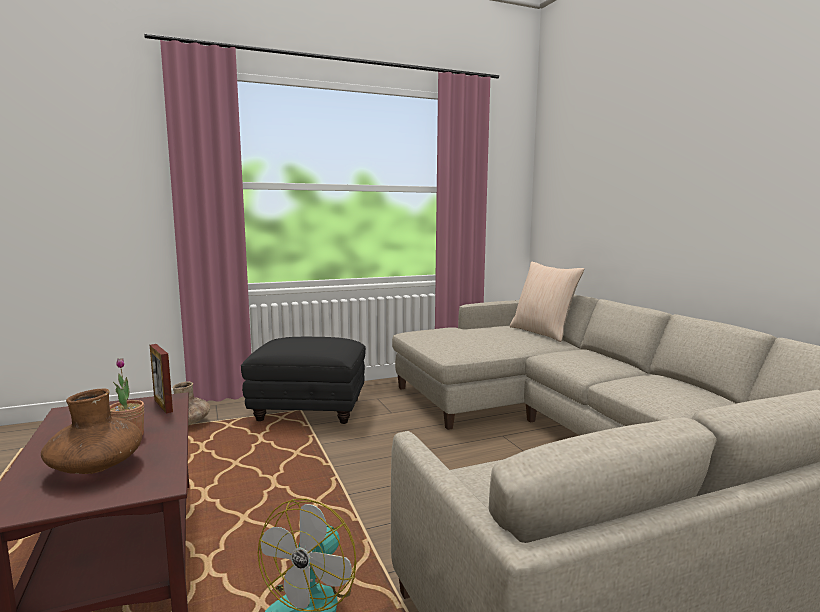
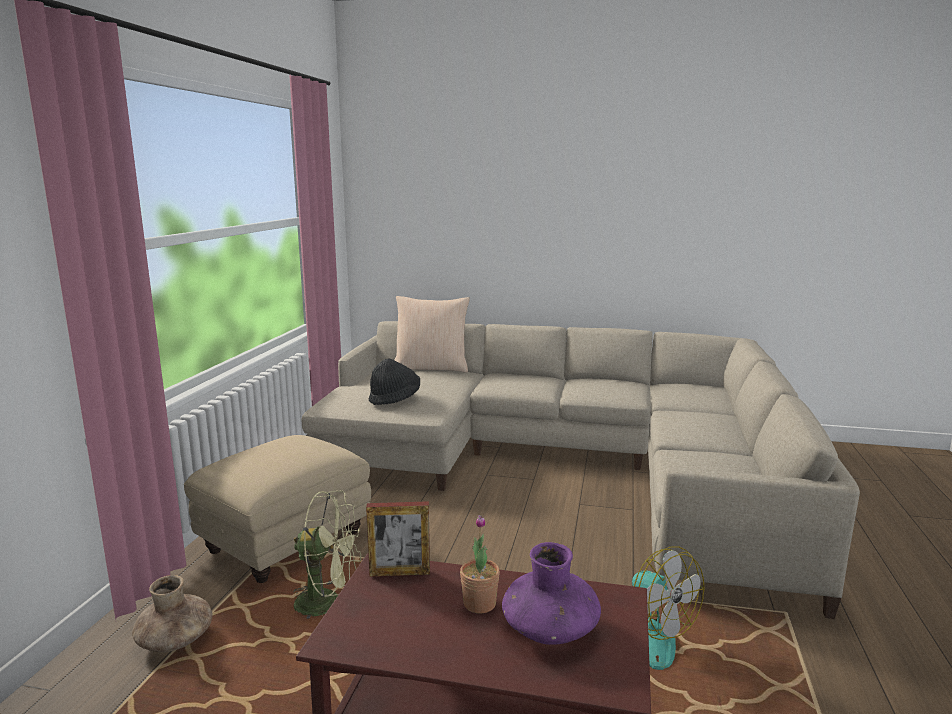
camera: 55 degrees left, 5 degrees up
brown vase [41,389,142,474] -> purple vase [502,542,601,645]
black ottoman [241,337,366,424] -> beige ottoman [184,435,371,583]
none -> green fan [293,491,361,619]
none -> black hat [369,358,420,405]

